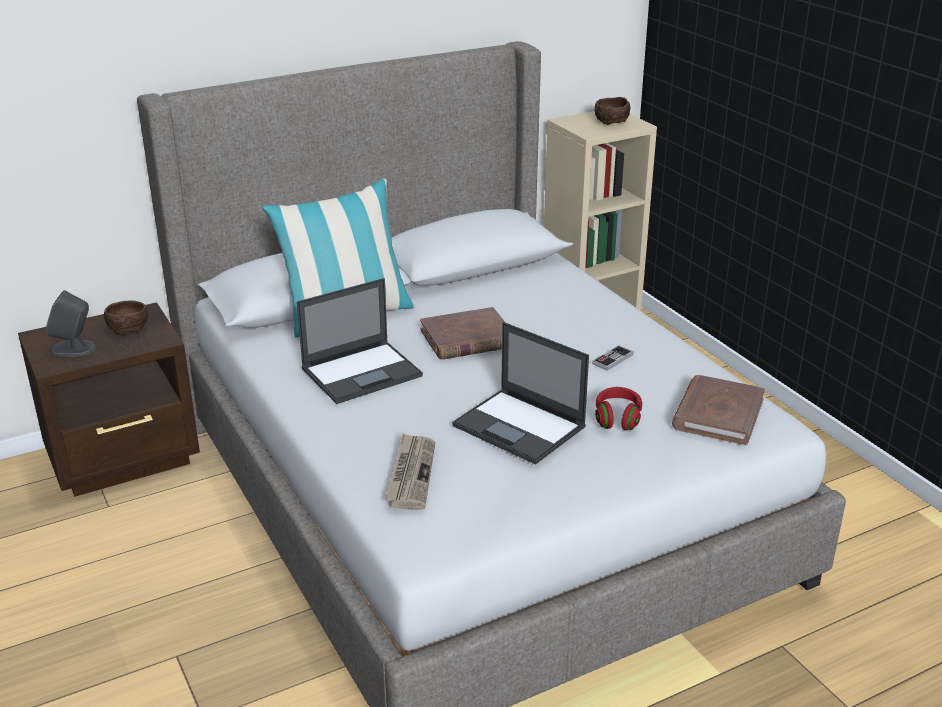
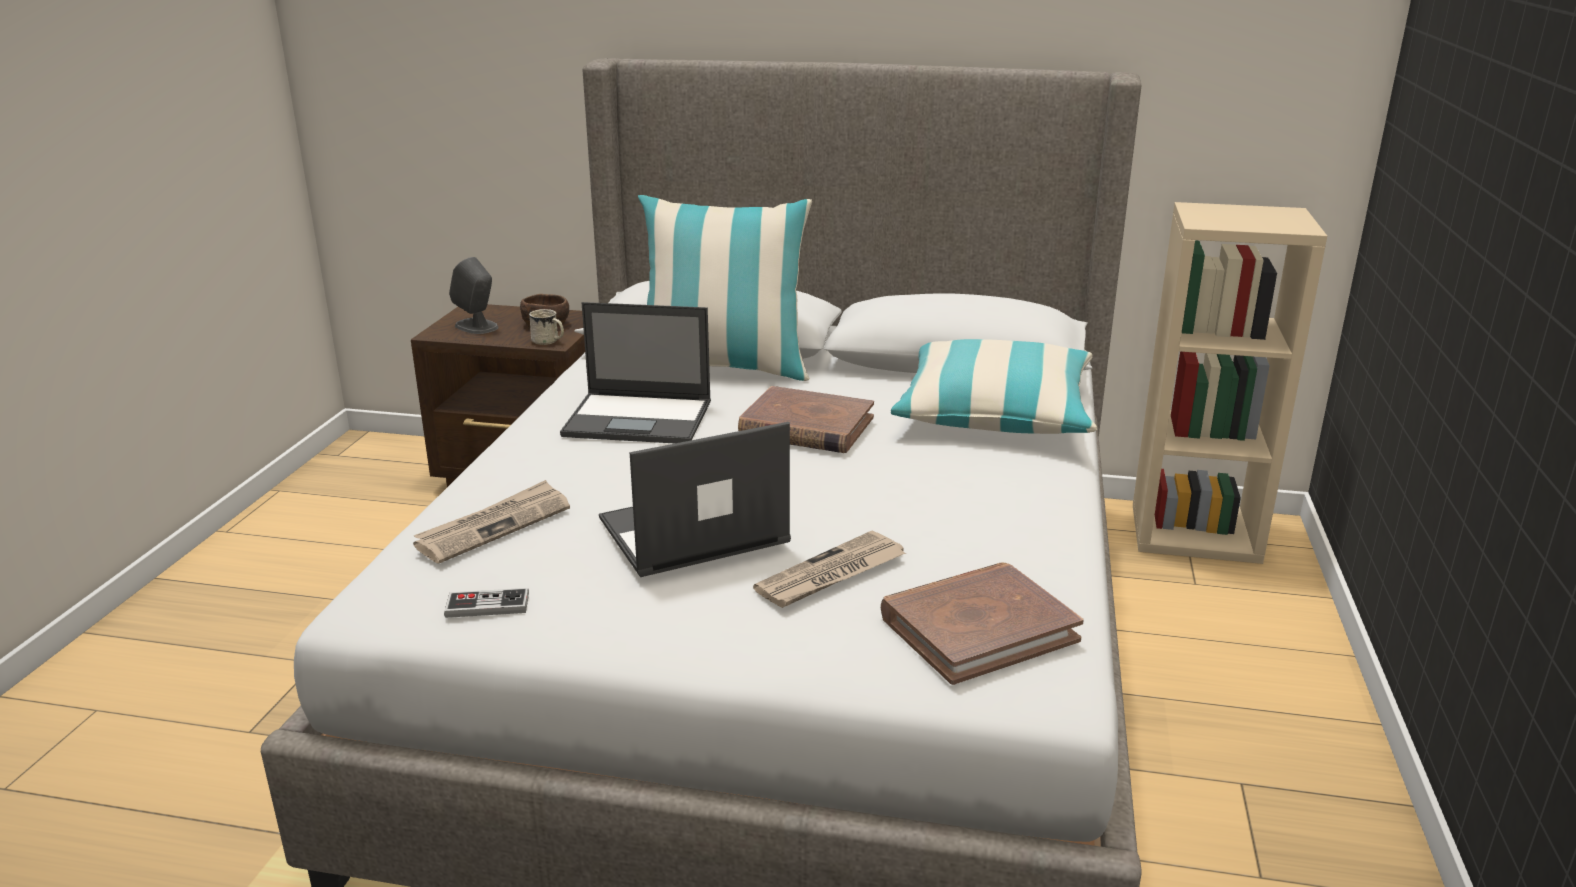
camera: 40 degrees right, 5 degrees down
laptop [452,322,589,465] -> laptop turned 75 degrees clockwise [599,422,791,577]
game controller [592,345,633,371] -> game controller moved to [444,588,529,618]
brown bowl [594,97,630,125] -> none
red headphones [595,387,642,431] -> newspaper [753,531,906,608]
none -> white mug [529,309,564,345]
none -> pillow [891,339,1097,434]

